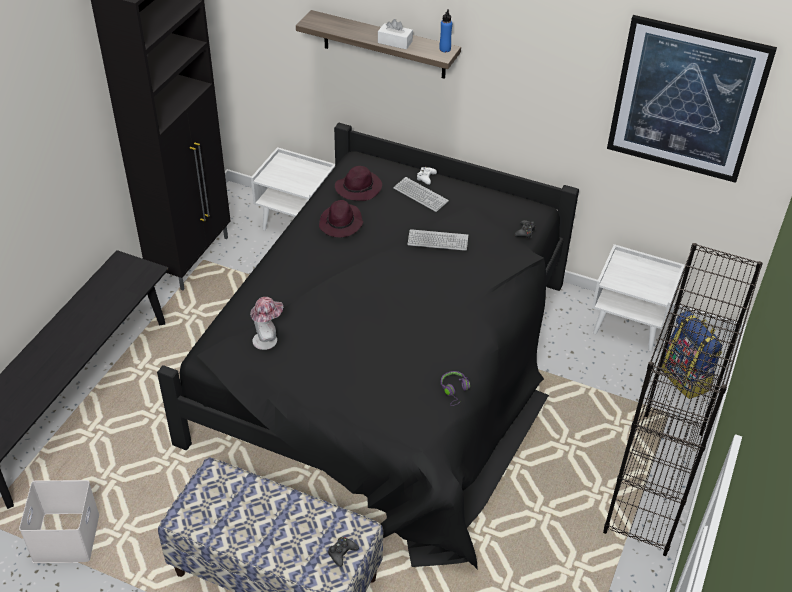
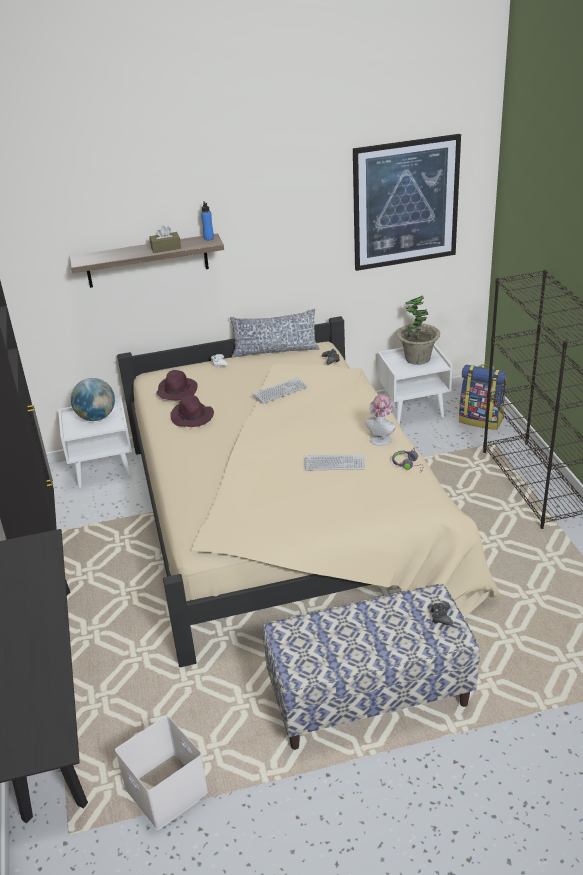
camera: 35 degrees left, 10 degrees down
black bed [157,123,579,570] -> beige bed [117,316,500,667]
hat [250,297,283,350] -> hat moved to [366,394,396,446]
white tissue box [378,19,413,50] -> brown tissue box [149,226,181,253]
keyboard [393,177,449,212] -> keyboard moved to [305,454,365,470]
none -> globe [71,378,115,421]
none -> pillow [230,309,319,358]
none -> potted plant [397,295,440,365]

